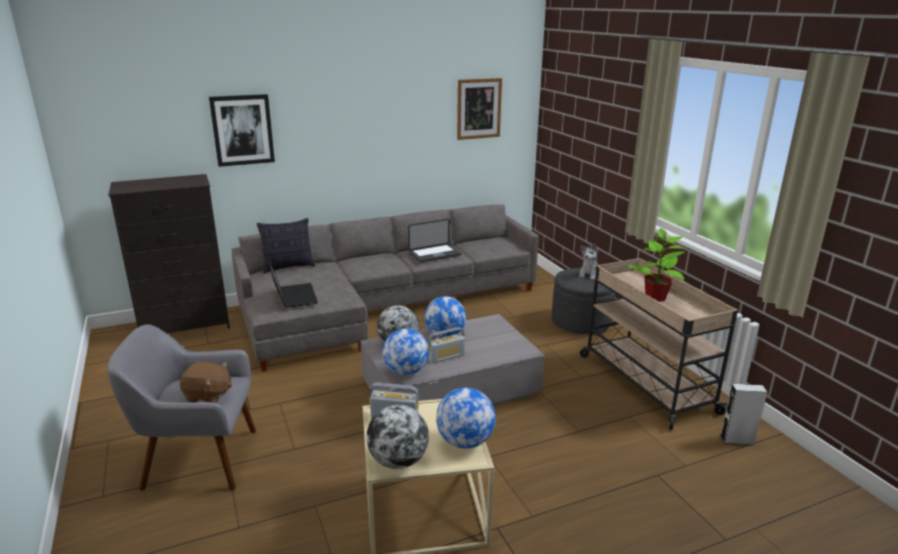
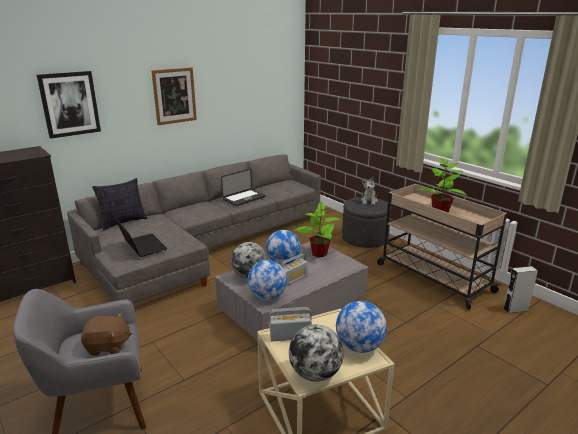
camera: 15 degrees left, 0 degrees up
picture [457,78,502,140] -> picture moved to [151,67,197,125]
none -> potted plant [294,202,341,257]

